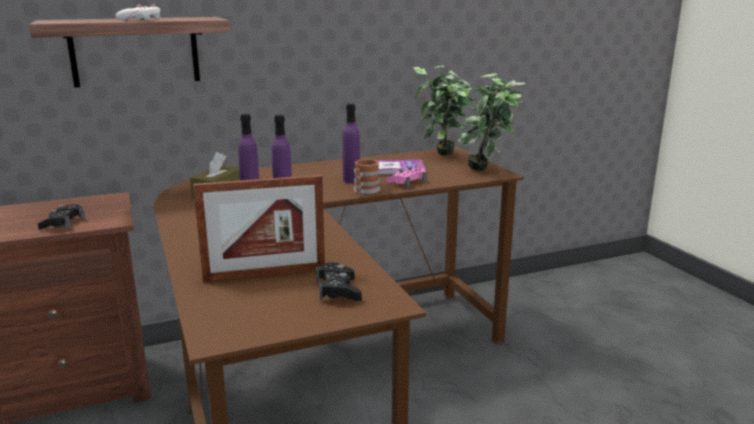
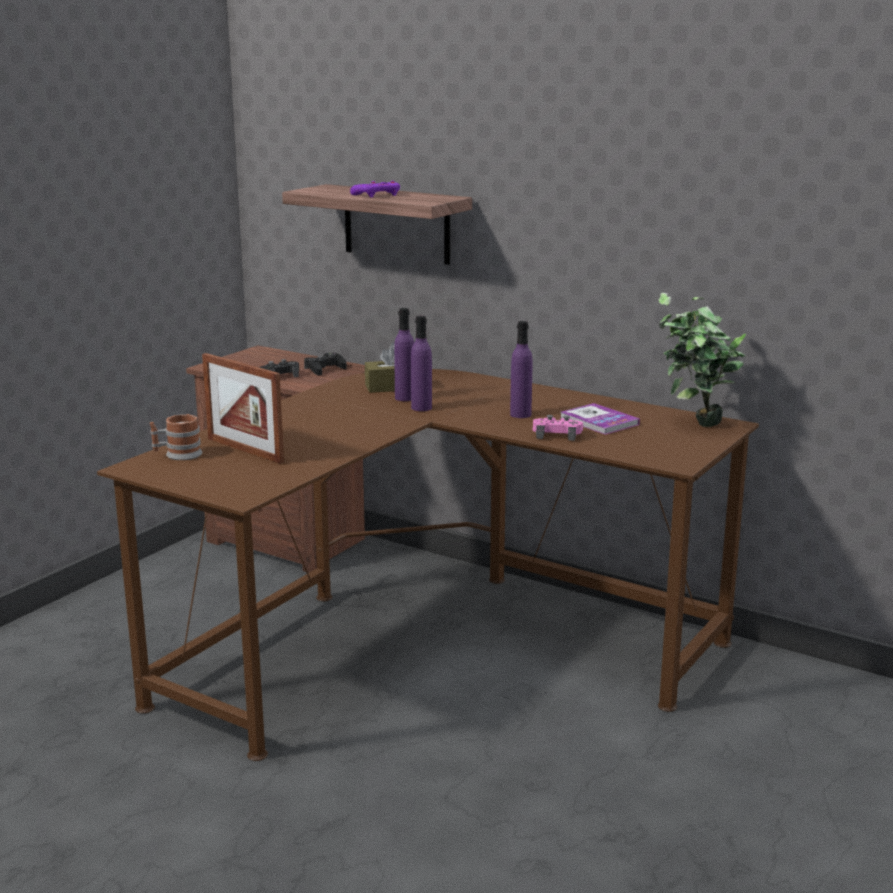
camera: 55 degrees right, 0 degrees up
white game controller [116,4,161,21] -> purple game controller [350,181,400,197]
black game controller [316,262,362,302] -> black game controller moved to [304,353,347,376]
mug [353,159,380,194] -> mug moved to [150,414,202,460]
potted plant [457,73,526,171] -> none

